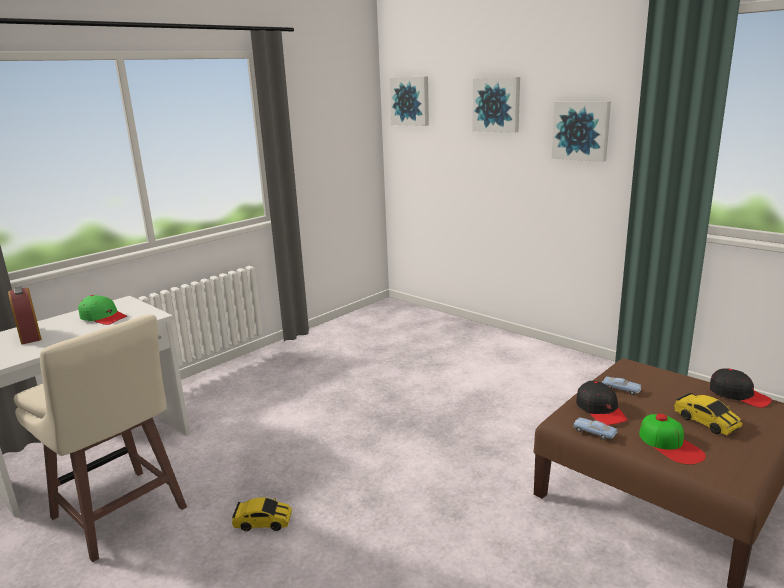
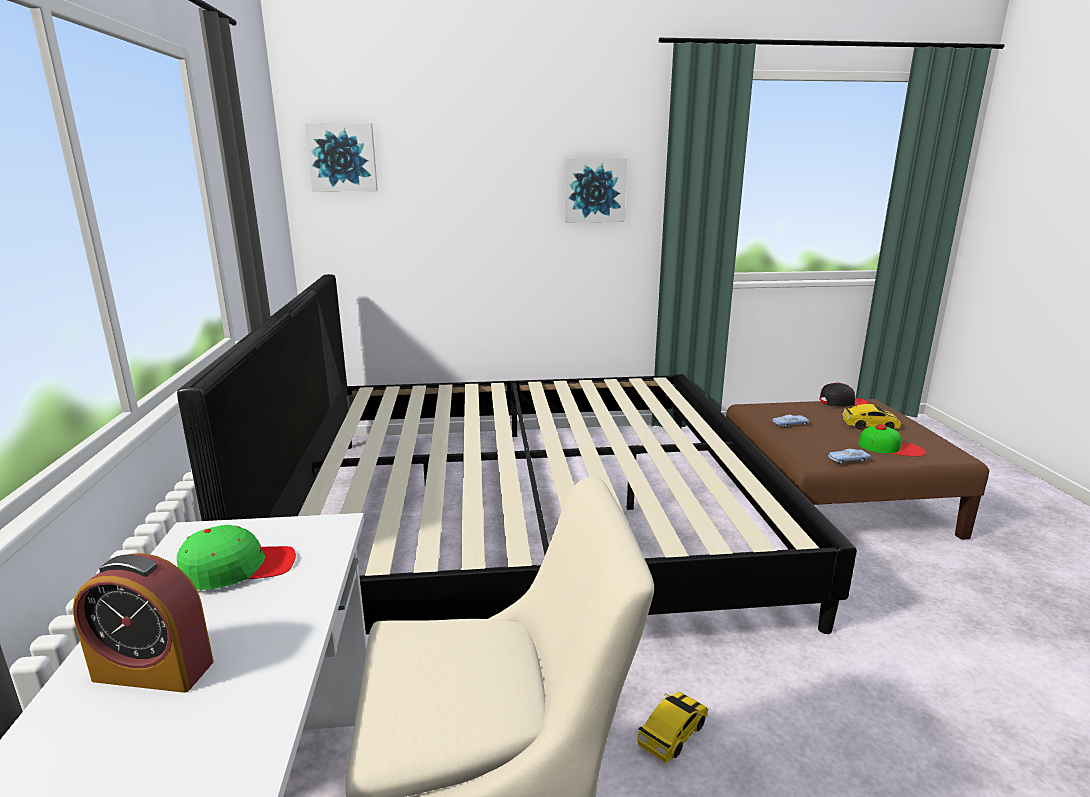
camera: 50 degrees left, 0 degrees up
picture [472,77,520,133] -> none
black cap [576,381,627,425] -> none
none -> bed [177,274,857,635]

